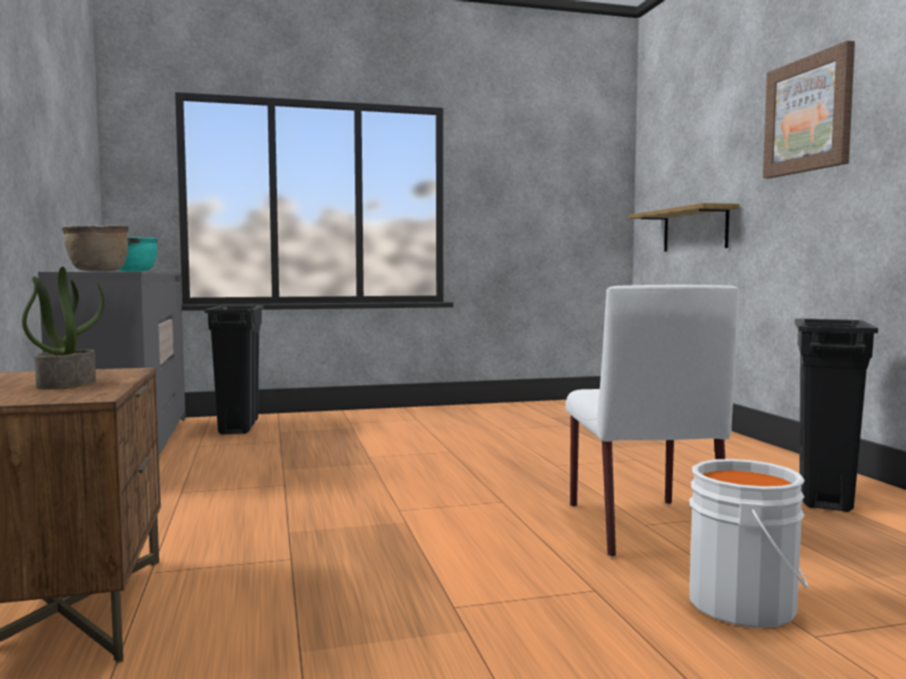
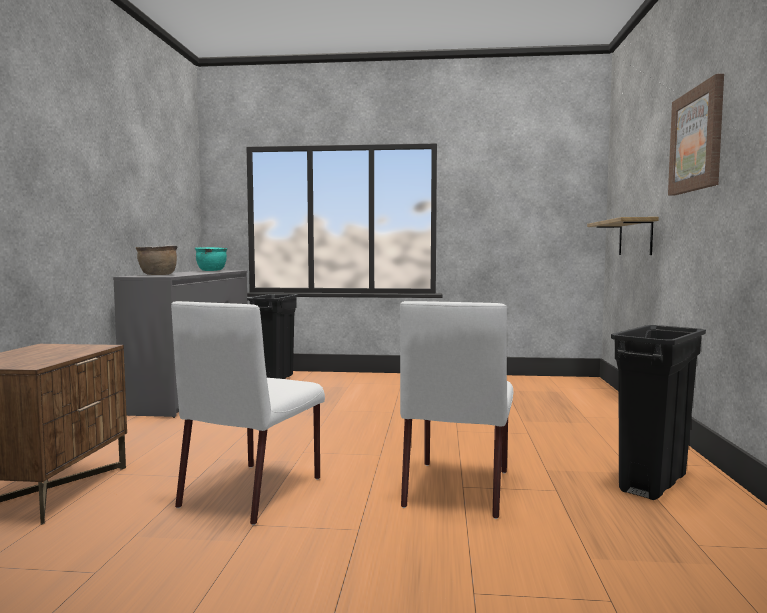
camera: 20 degrees right, 0 degrees up
potted plant [22,267,104,389] -> none
white bucket [689,459,808,628] -> none
none -> white chair [171,301,325,525]

